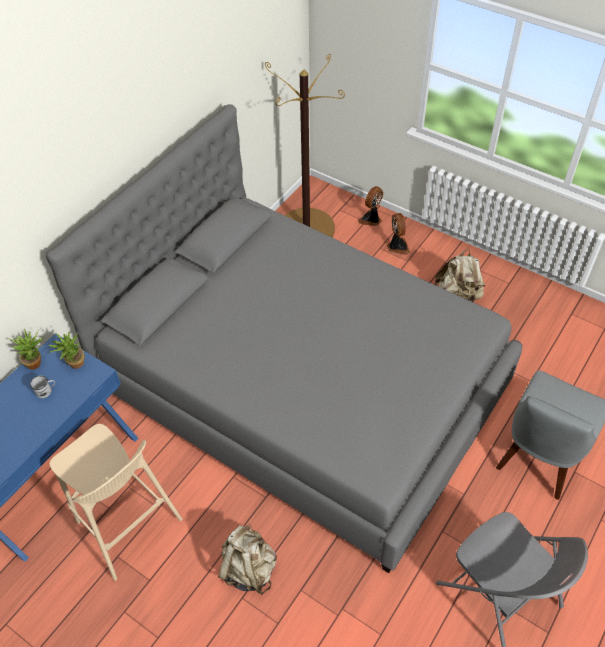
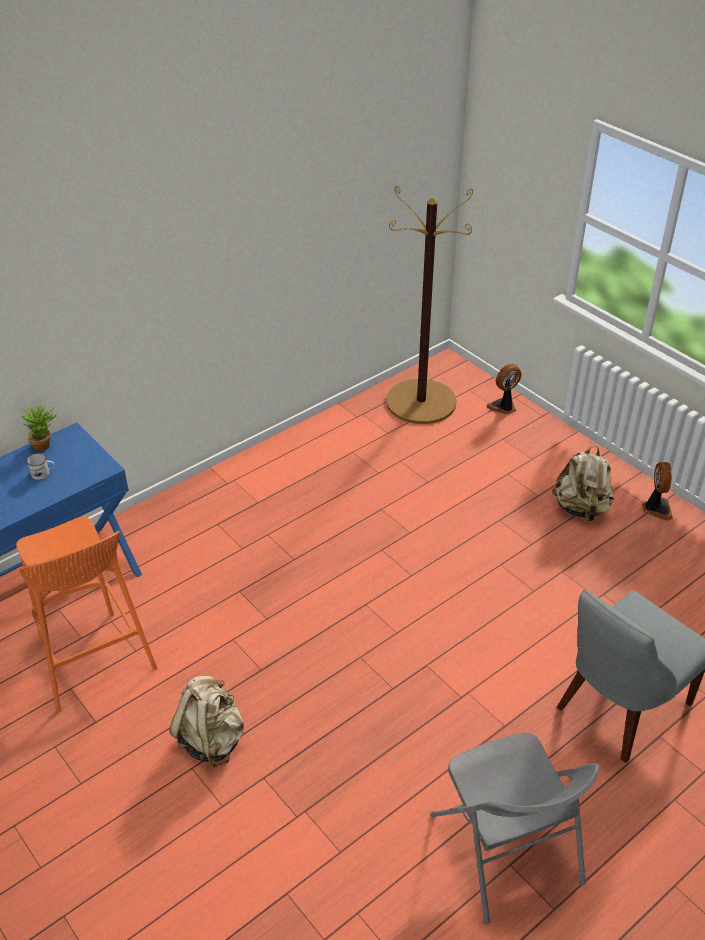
camera: 15 degrees right, 10 degrees down
grey bed [46,104,523,573] -> none
potted plant [48,332,85,369] -> none
beige stool [50,424,182,581] -> orange stool [16,516,158,712]
fan [387,213,410,254] -> fan moved to [642,462,673,521]

